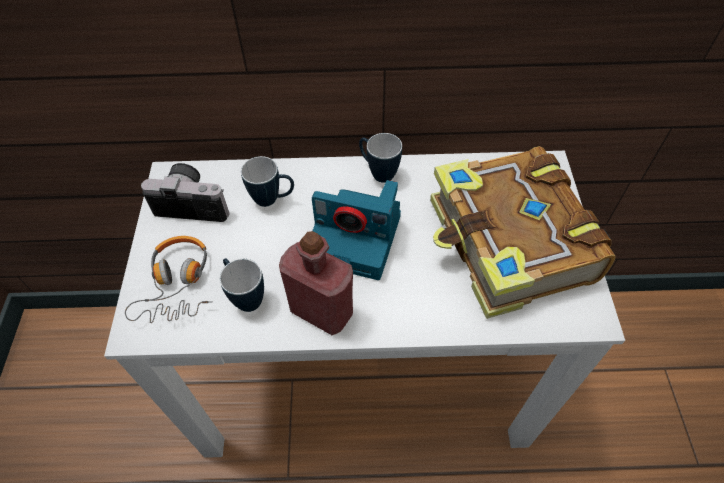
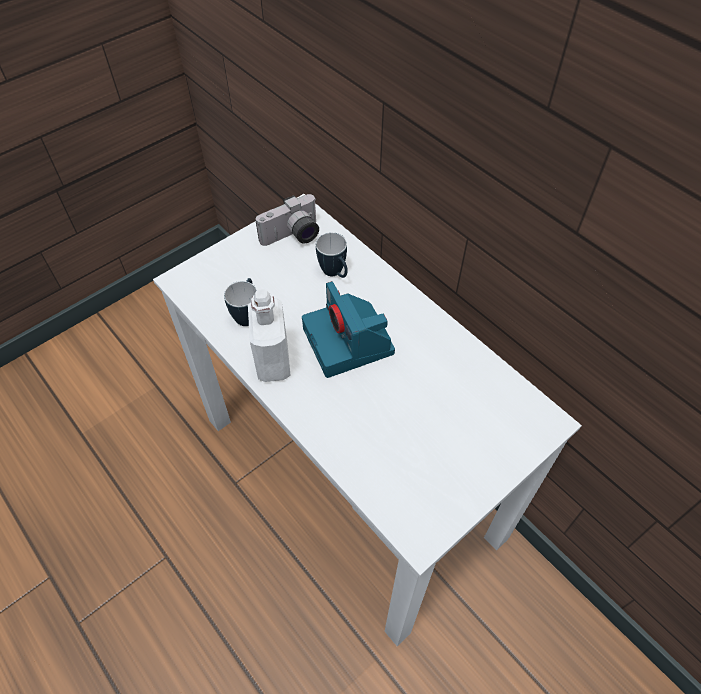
camera: 50 degrees right, 0 degrees up
headphones [125,236,213,323] -> none
camera [141,163,229,222] -> camera turned 90 degrees clockwise [255,194,319,246]
red bottle [279,231,353,335] -> white bottle [248,289,290,382]
mug [359,133,402,183] -> none
book [430,146,616,319] -> none

